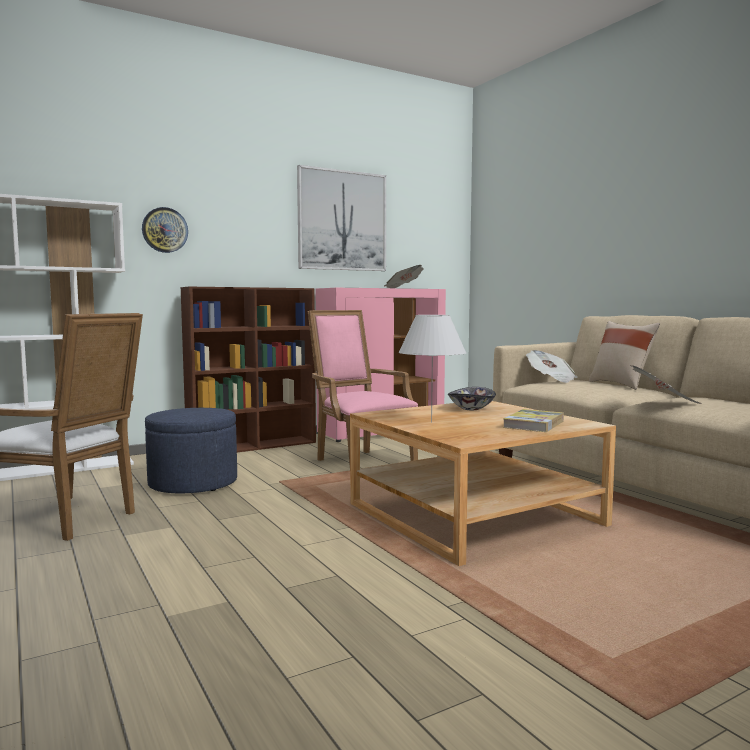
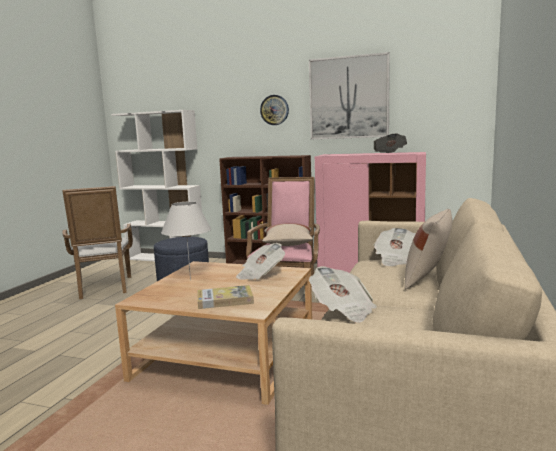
camera: 50 degrees right, 5 degrees up
wall clock [142,207,188,253] -> wall clock moved to [260,95,289,125]
bowl [448,387,496,410] -> newspaper [236,243,285,280]
none -> beige pillow [262,223,313,246]

